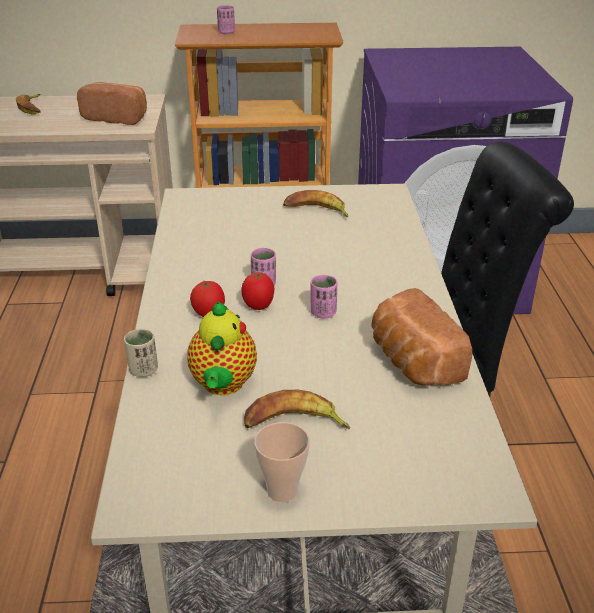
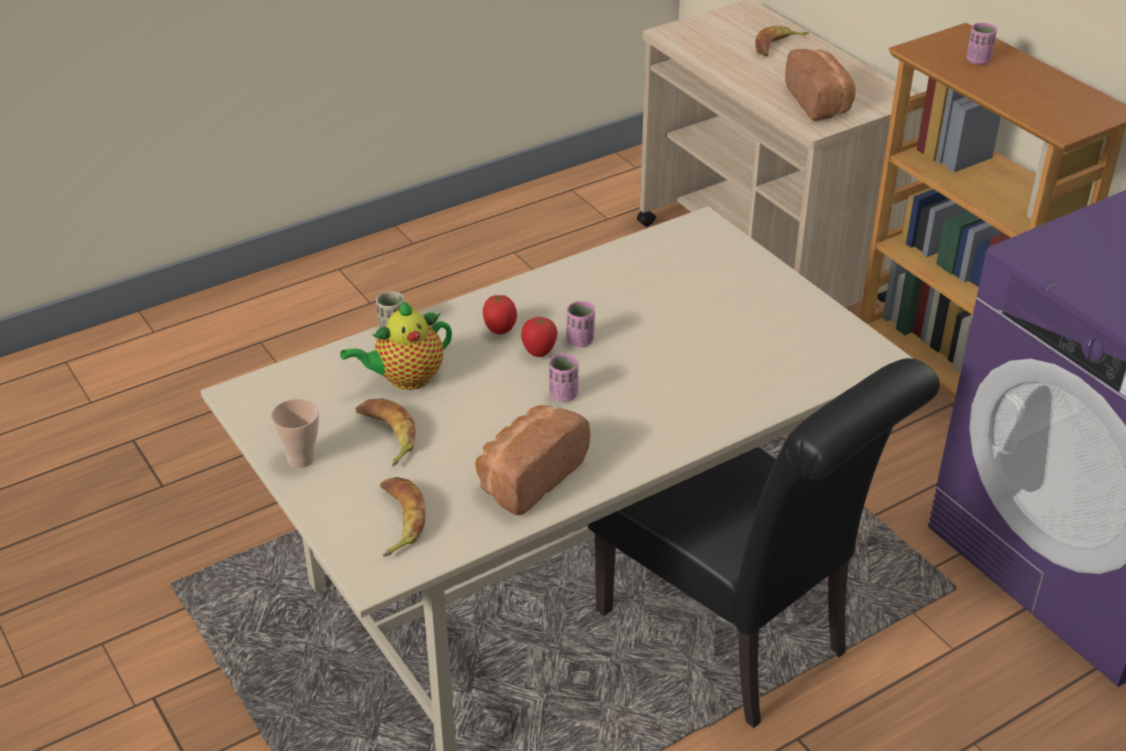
camera: 60 degrees right, 5 degrees up
banana [283,190,348,217] -> banana moved to [380,477,425,557]

